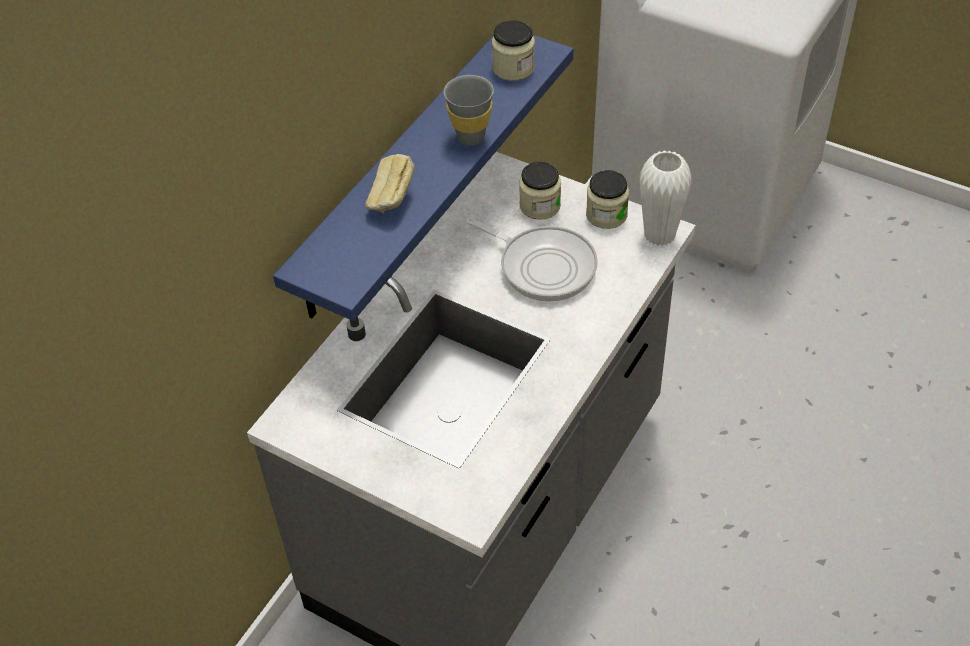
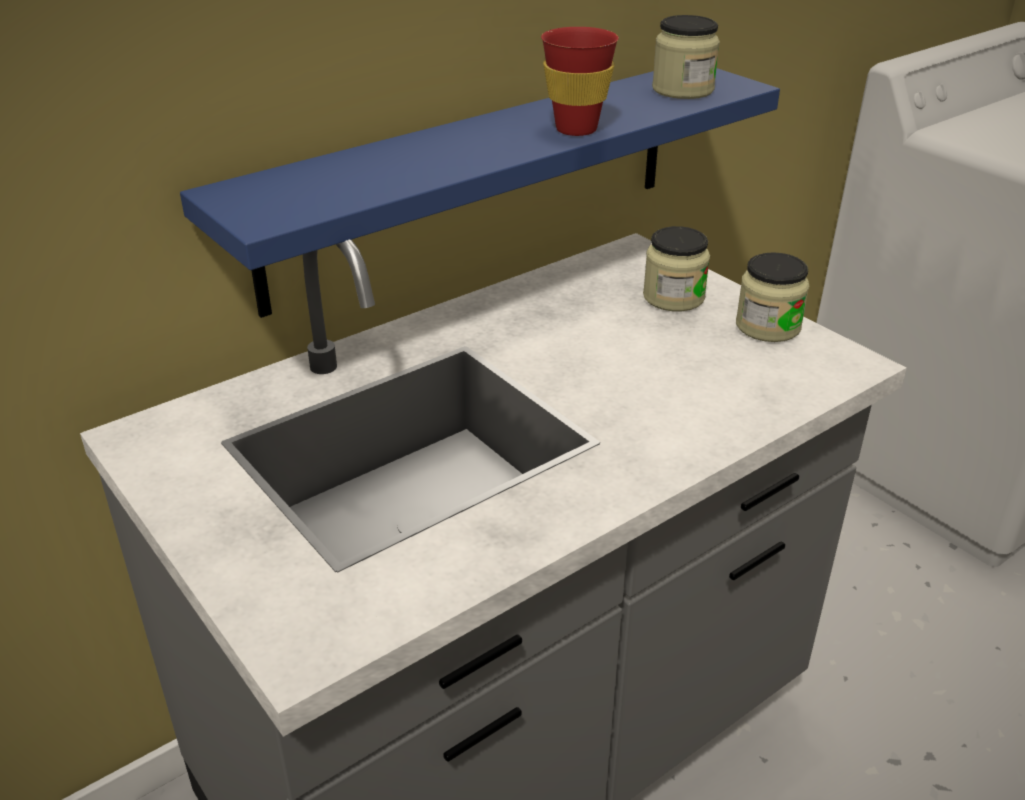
camera: 20 degrees right, 15 degrees down
bread [365,154,415,213] -> none
grey cup [444,75,494,146] -> red cup [541,27,619,136]
frying pan [466,217,598,302] -> none
white vase [640,150,692,246] -> none

